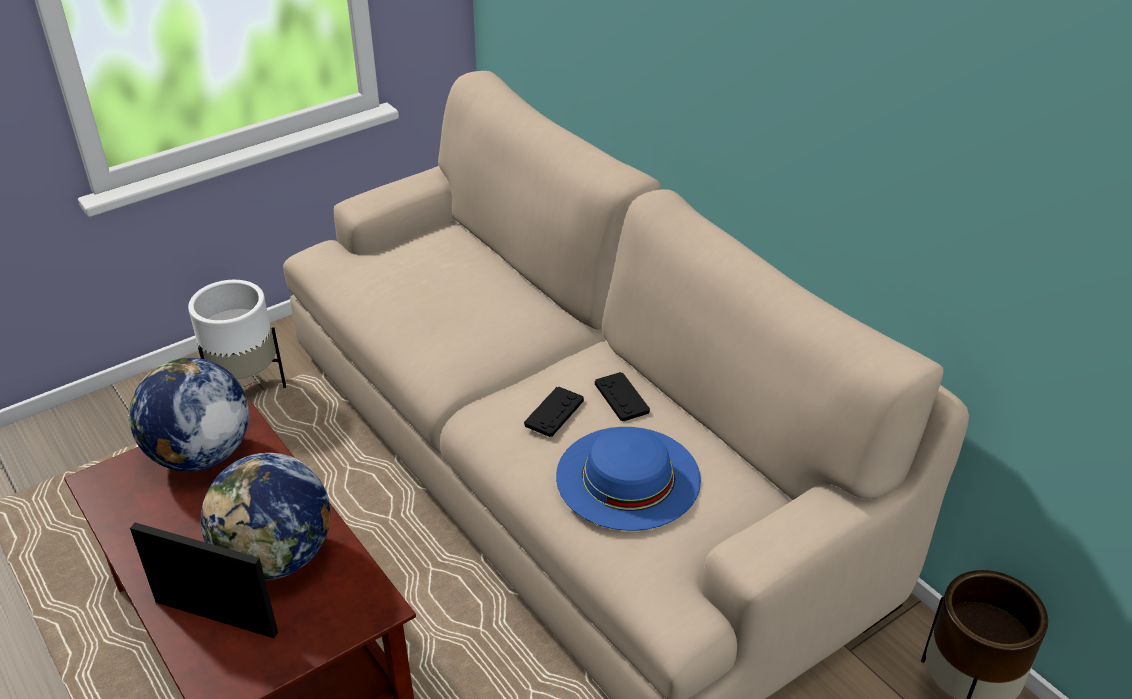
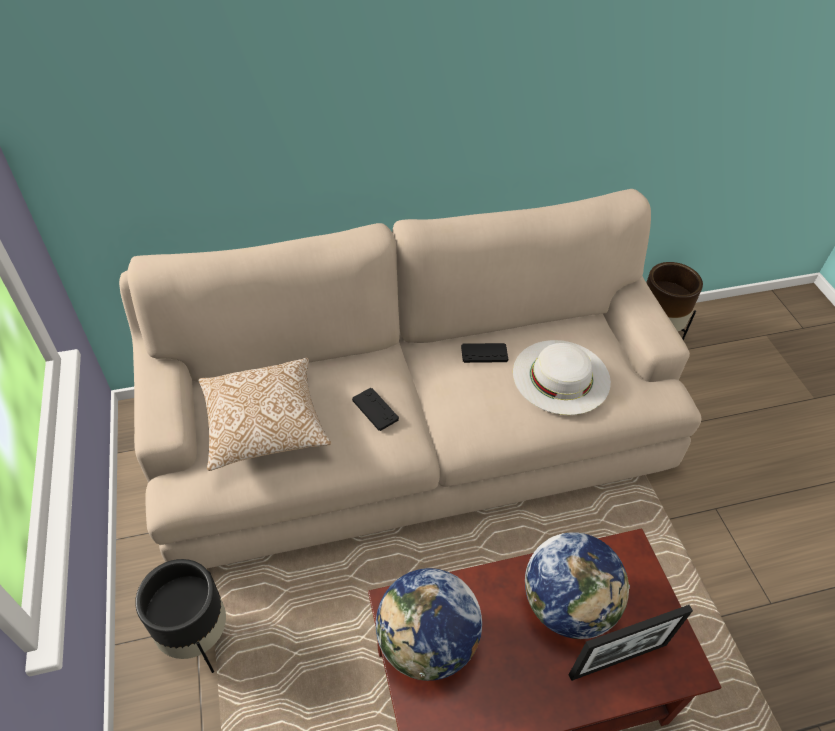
camera: 70 degrees left, 10 degrees up
picture frame [130,523,278,638] -> picture frame turned 150 degrees counterclockwise [569,605,693,681]
white planter [188,280,286,388] -> black planter [135,559,226,673]
black game controller [524,387,584,437] -> black game controller moved to [352,388,399,431]
blue hat [556,427,701,531] -> white hat [513,340,611,415]
none -> pillow [198,358,331,471]

